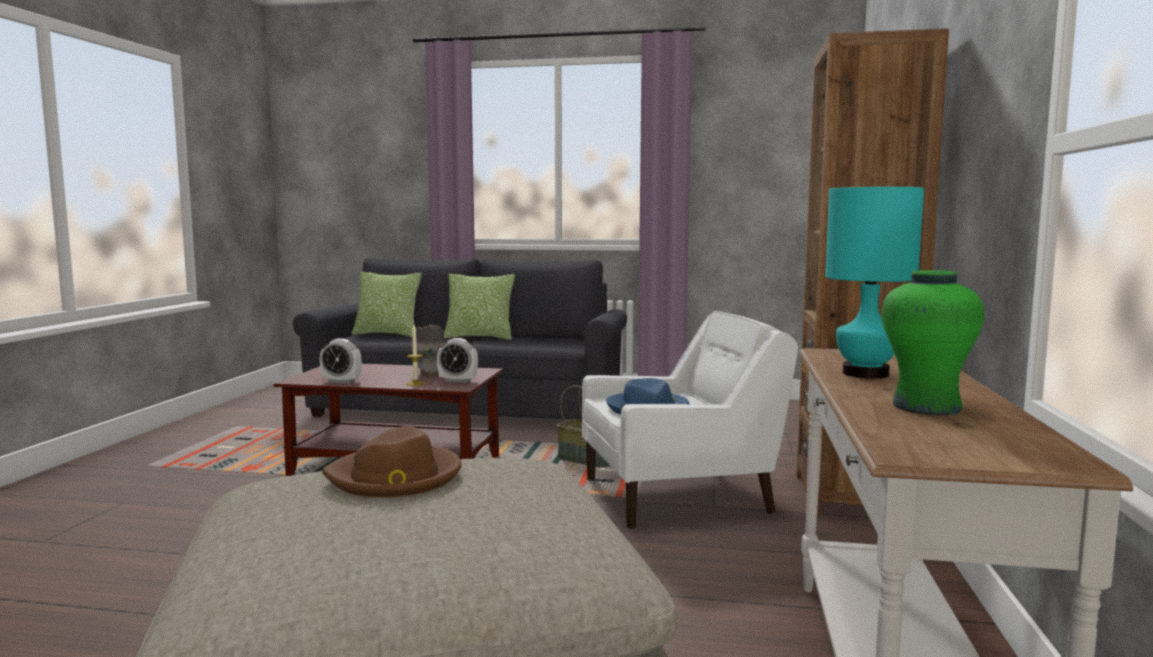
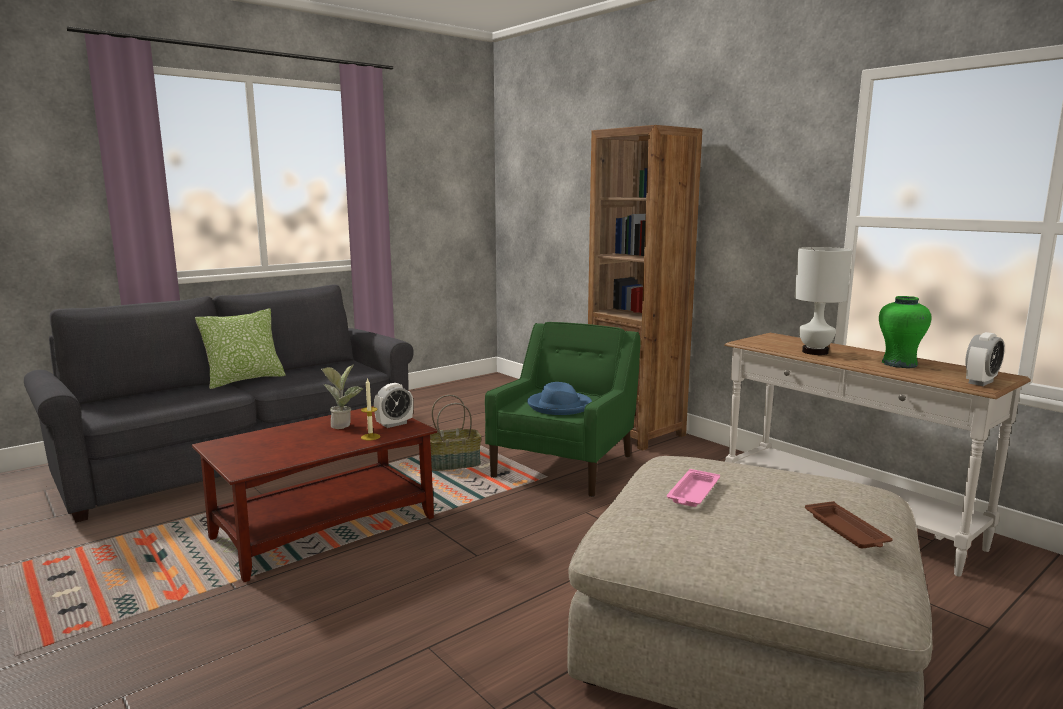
camera: 50 degrees left, 5 degrees up
alarm clock [320,338,362,384] -> alarm clock moved to [965,332,1005,386]
brown hat [322,426,461,497] -> pink tray [667,469,720,507]
pillow [352,272,422,337] -> none
grey vase [411,325,446,376] -> potted plant [321,364,364,429]
white armchair [582,311,798,529] -> green armchair [485,322,641,497]
turquoise table lamp [825,187,924,378] -> white table lamp [794,247,852,355]
none -> brown tray [805,501,893,549]

